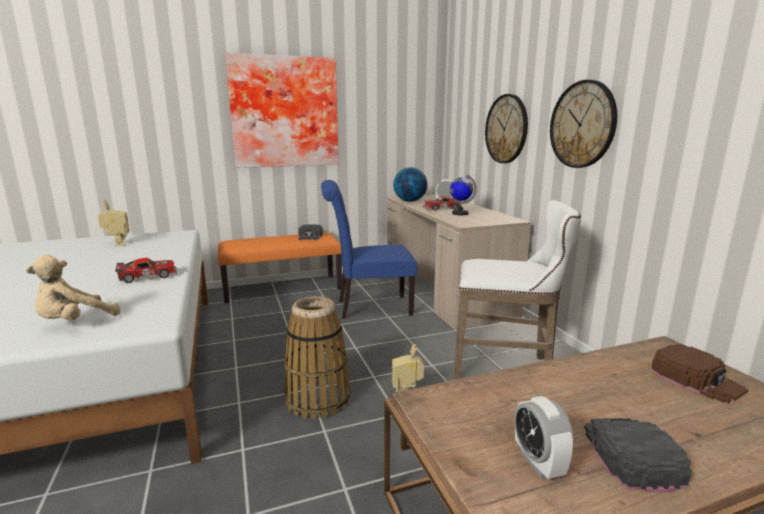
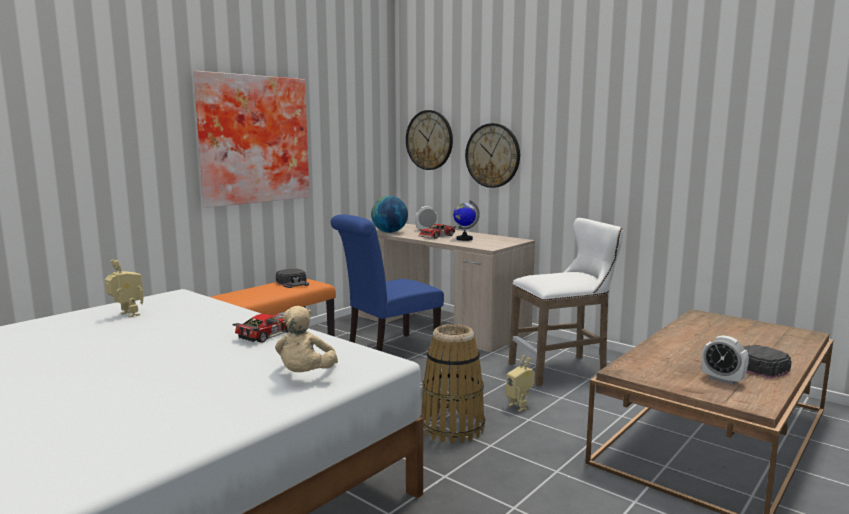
camera: 30 degrees left, 5 degrees down
wall clock [550,80,617,168] -> wall clock moved to [406,110,453,170]
brown cap [651,344,748,403] -> none

